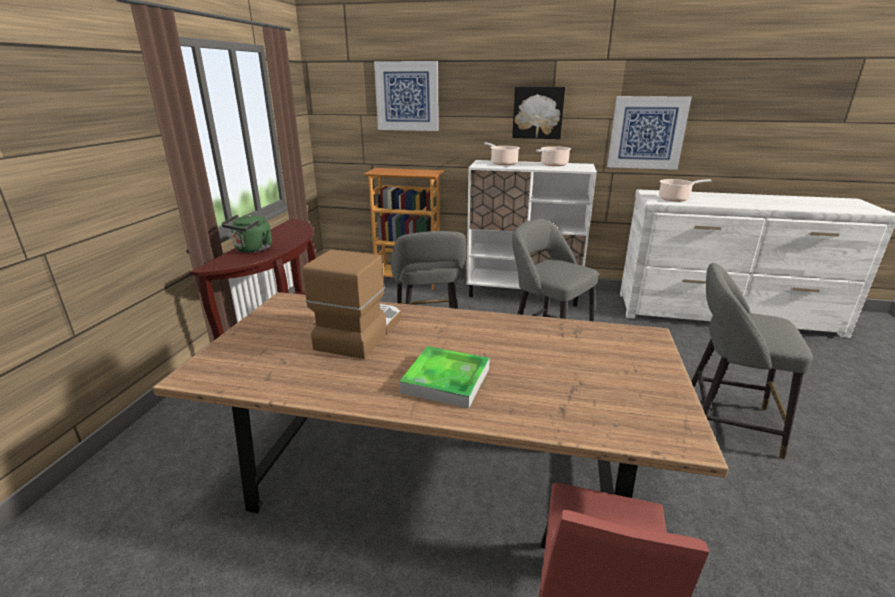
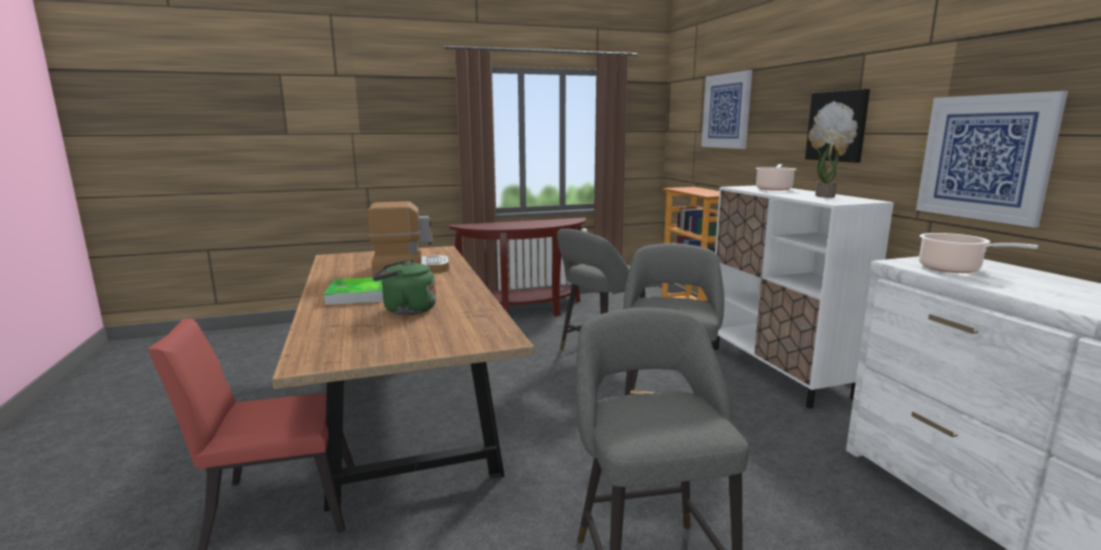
camera: 60 degrees right, 10 degrees down
green kettle [221,214,272,253] -> green kettle moved to [372,259,436,315]
cooking pot [536,146,571,166] -> potted plant [815,144,839,198]

